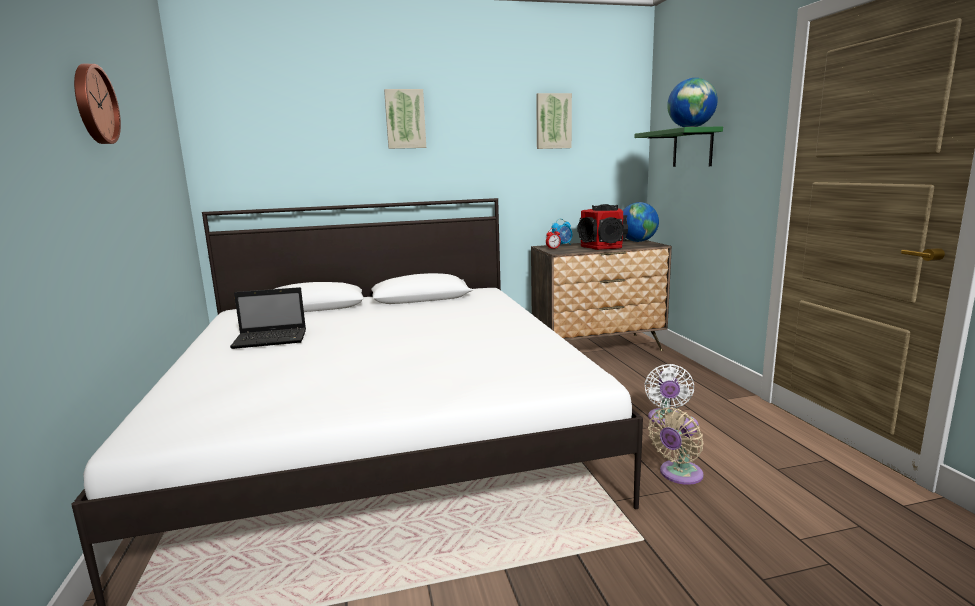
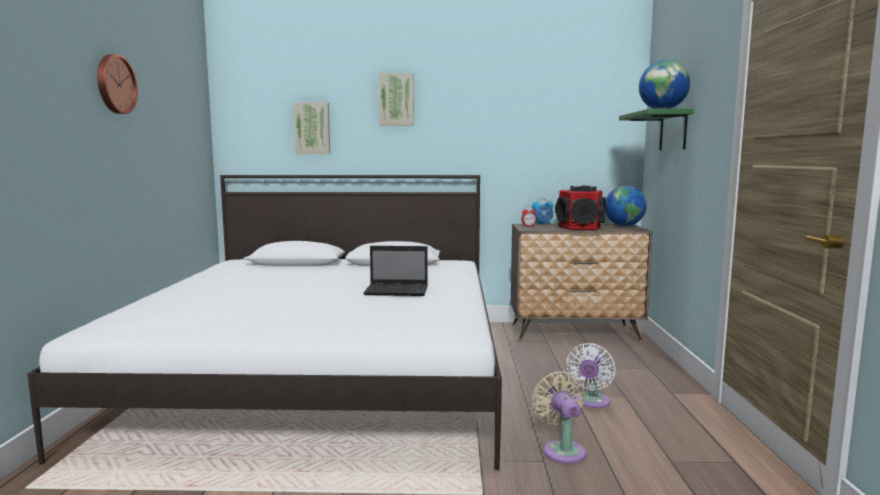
camera: 15 degrees right, 5 degrees down
laptop [230,287,306,349] -> laptop moved to [364,246,428,296]
picture [536,93,572,149] -> picture moved to [293,102,330,154]
beige fan [648,407,704,485] -> beige fan turned 105 degrees clockwise [532,371,586,464]

